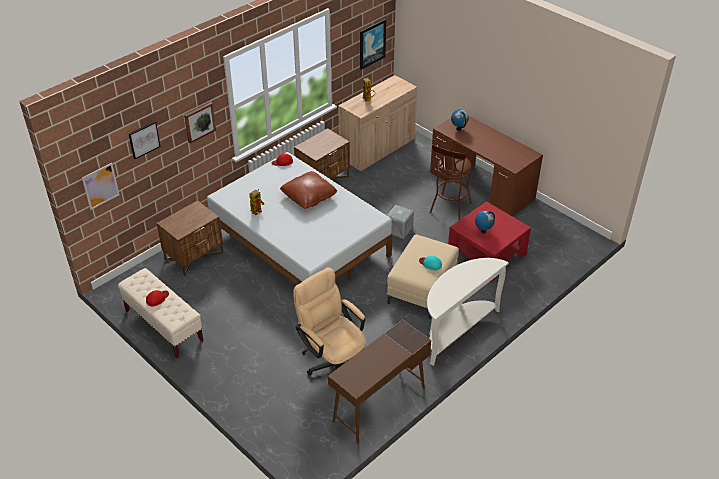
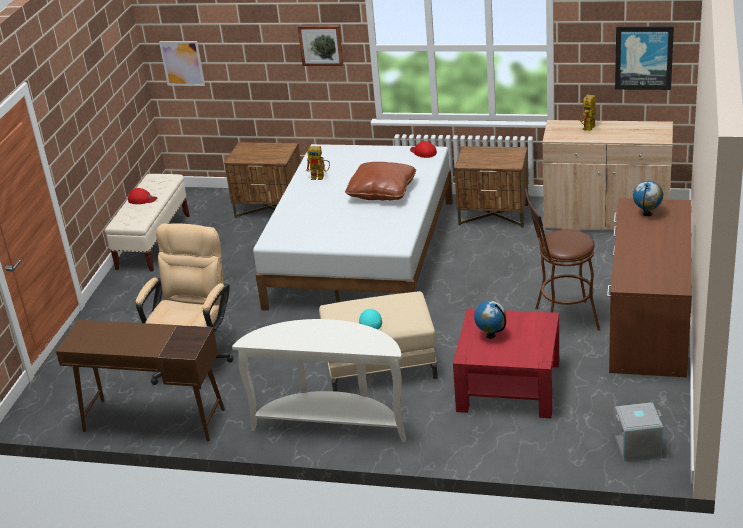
camera: 60 degrees right, 10 degrees down
picture [128,121,161,159] -> none
grey storage box [387,205,414,239] -> grey storage box moved to [615,402,663,461]

